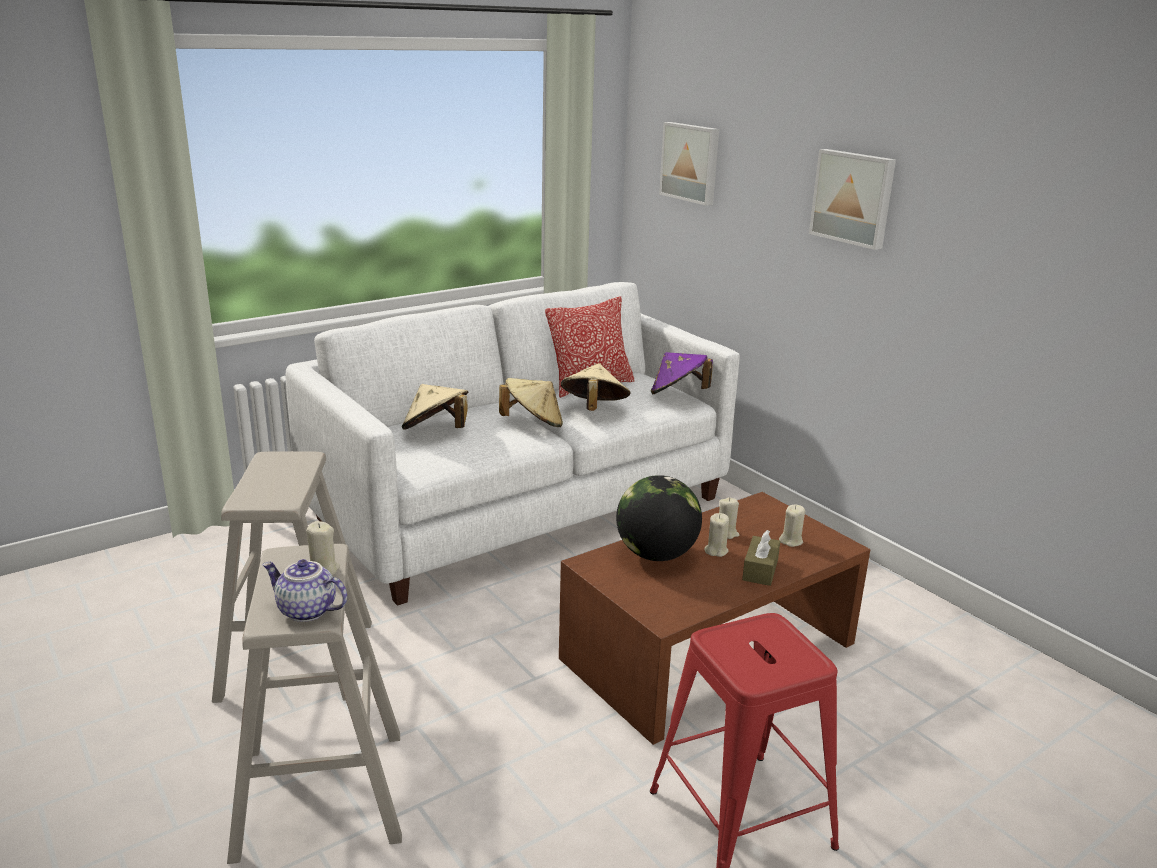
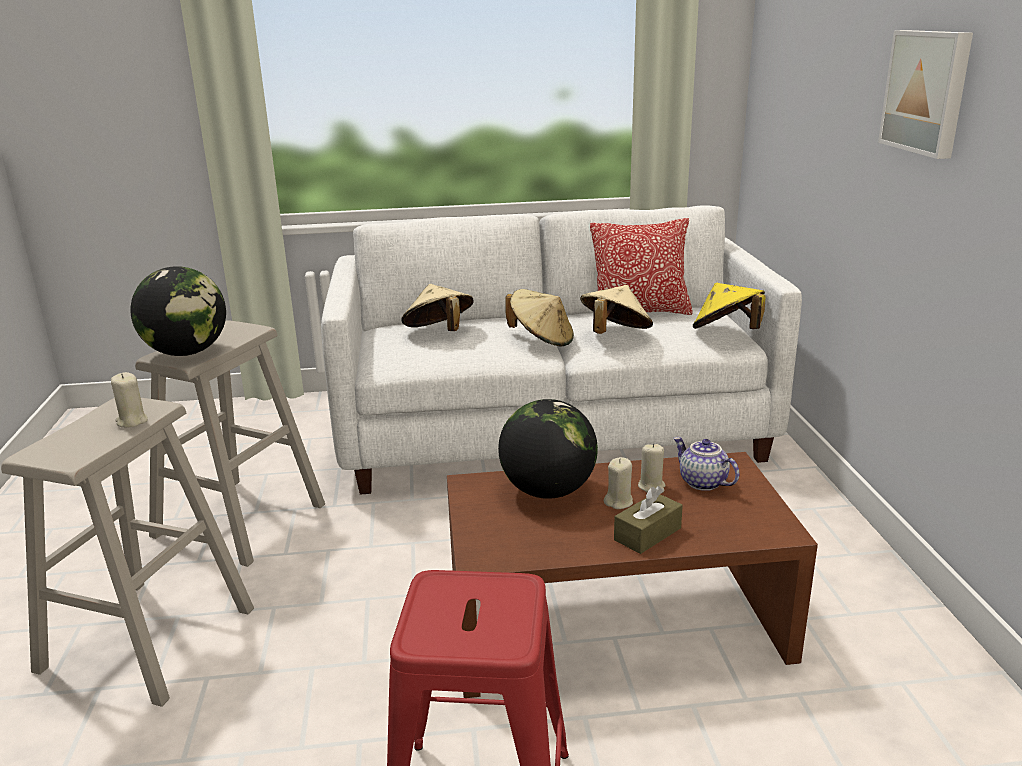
camera: 30 degrees right, 0 degrees up
teapot [262,559,347,622] -> teapot moved to [673,437,739,491]
purple hat [651,352,713,394] -> yellow hat [693,283,766,329]
picture [659,122,719,206] -> none
beige candle [779,504,805,547] -> none
none -> globe [130,266,226,356]

